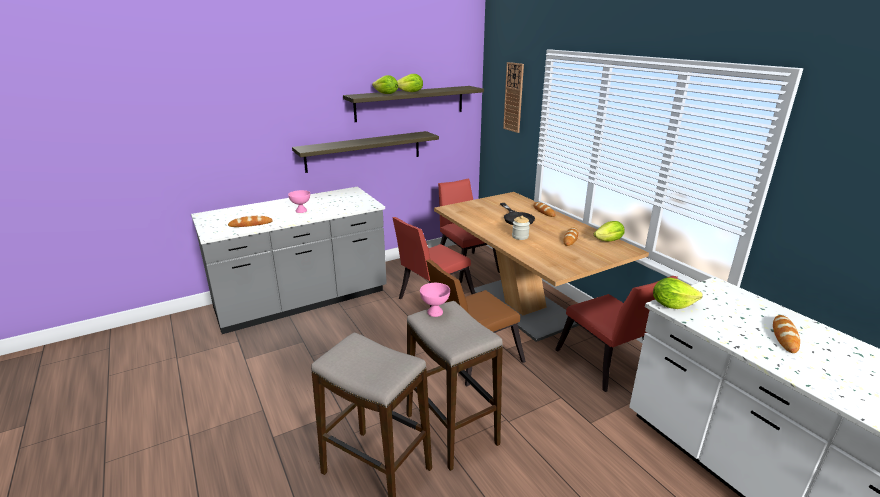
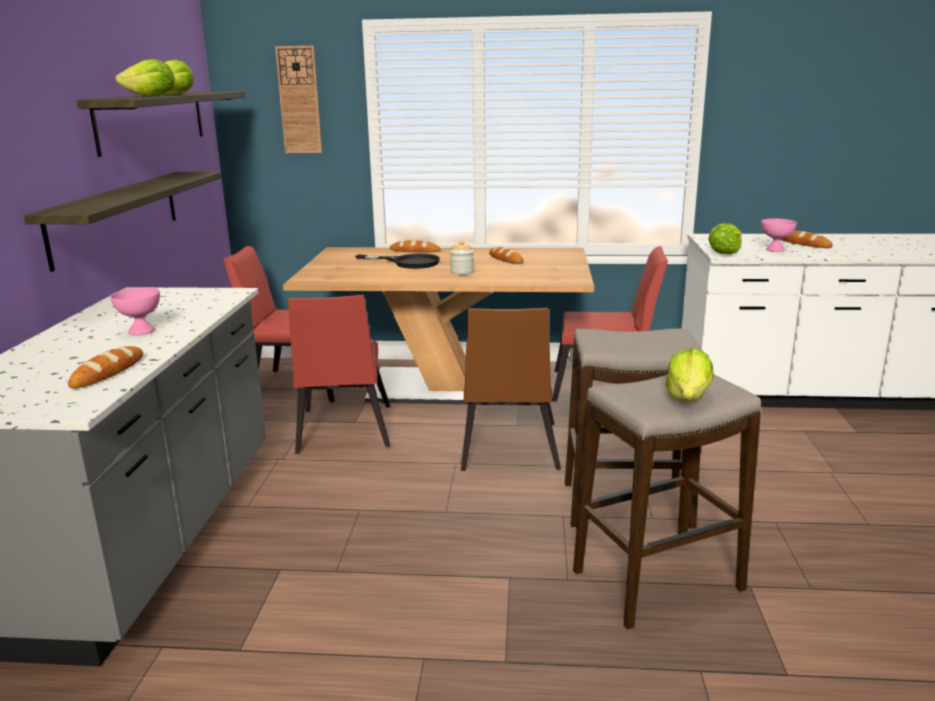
camera: 55 degrees left, 5 degrees down
pink bowl [420,283,450,317] -> pink bowl moved to [761,219,797,252]
lettuce [594,221,624,242] -> lettuce moved to [666,348,714,402]

